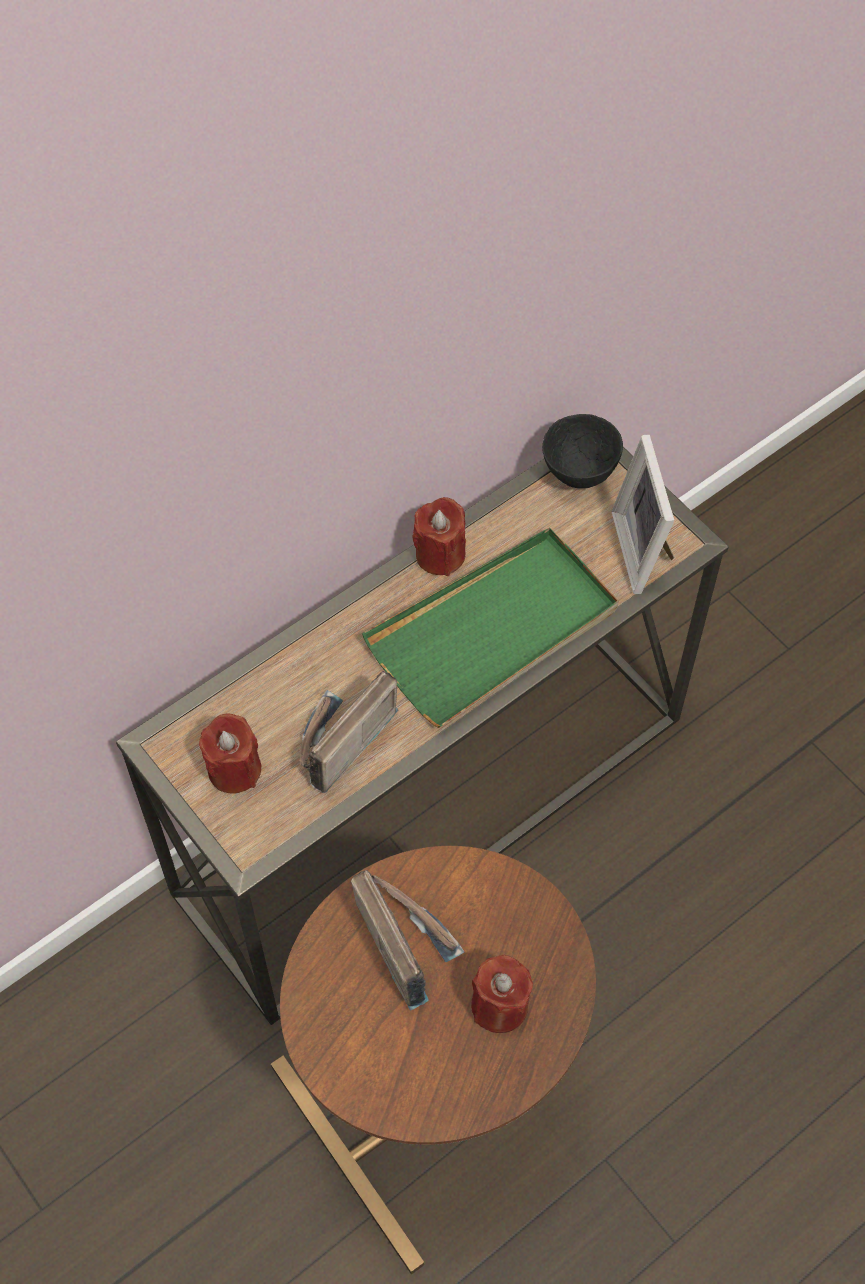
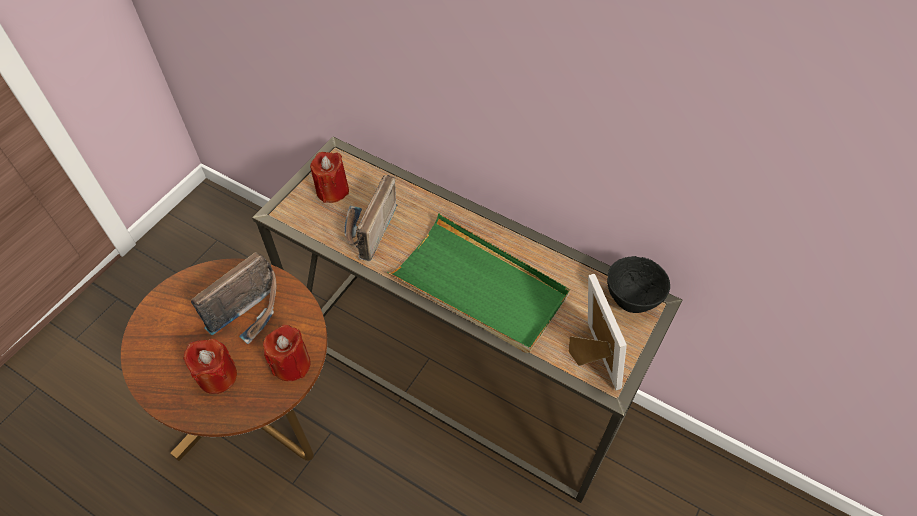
camera: 70 degrees right, 5 degrees down
radio [299,671,399,793] -> radio turned 90 degrees counterclockwise [344,175,397,261]
red candle [412,497,466,576] -> red candle moved to [263,325,310,382]
picture frame [611,435,674,594] -> picture frame turned 105 degrees clockwise [569,274,627,390]

